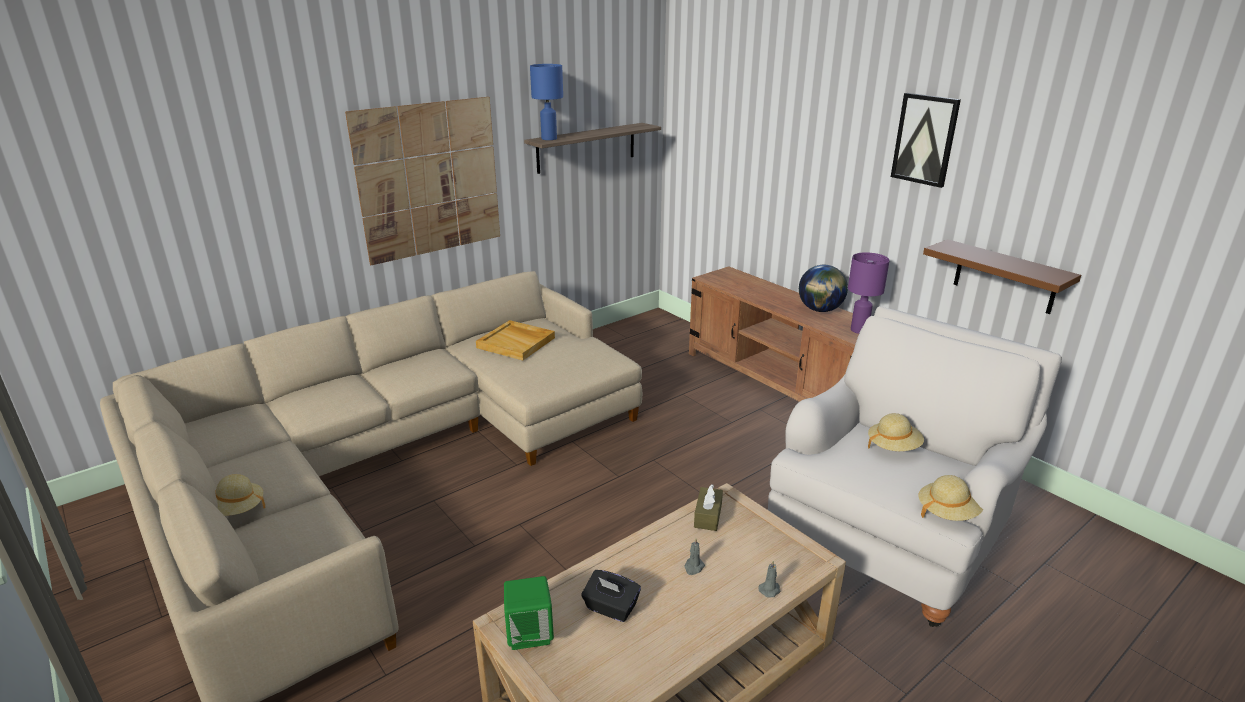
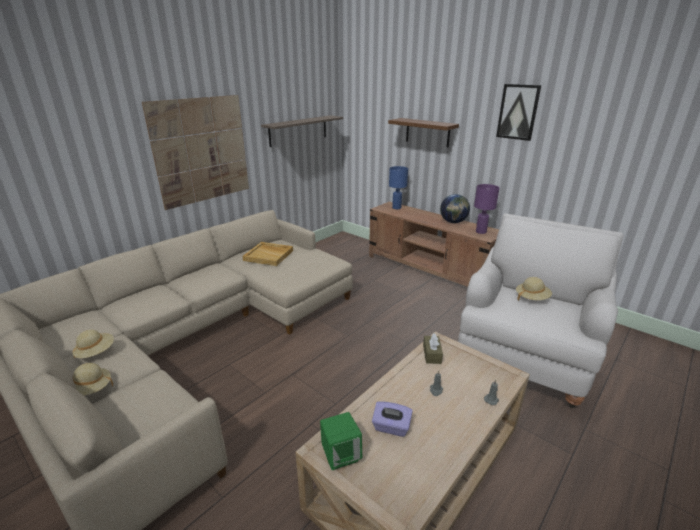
camera: 10 degrees left, 0 degrees up
blue table lamp [530,64,563,140] -> blue table lamp moved to [389,166,408,209]
black tissue box [581,570,641,622] -> purple tissue box [372,401,413,437]
beige hat [918,475,983,521] -> beige hat moved to [72,329,114,359]
brown shelf [923,239,1081,314] -> brown shelf moved to [388,118,459,147]

